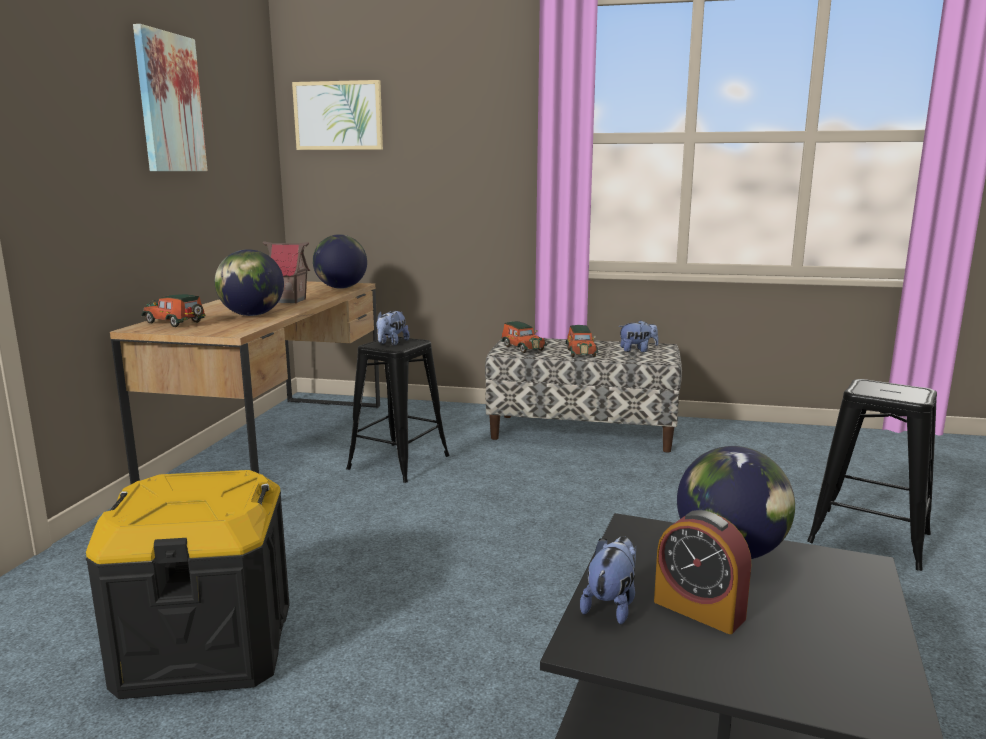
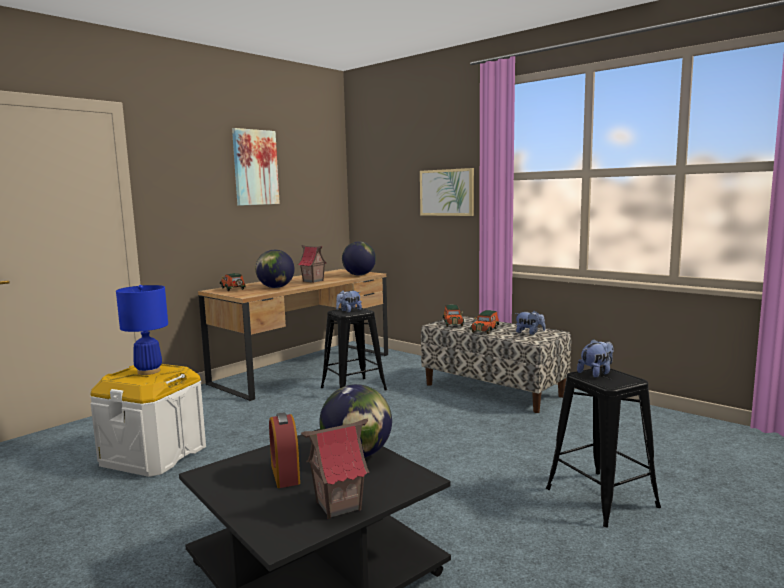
camera: 30 degrees right, 5 degrees down
black storage box [86,470,290,699] -> white storage box [90,364,206,477]
picture [292,80,383,150] -> picture moved to [420,168,474,216]
plush toy [580,536,636,624] -> plush toy moved to [577,339,614,378]
none -> blue table lamp [116,285,168,375]
none -> toy house [301,418,369,519]

